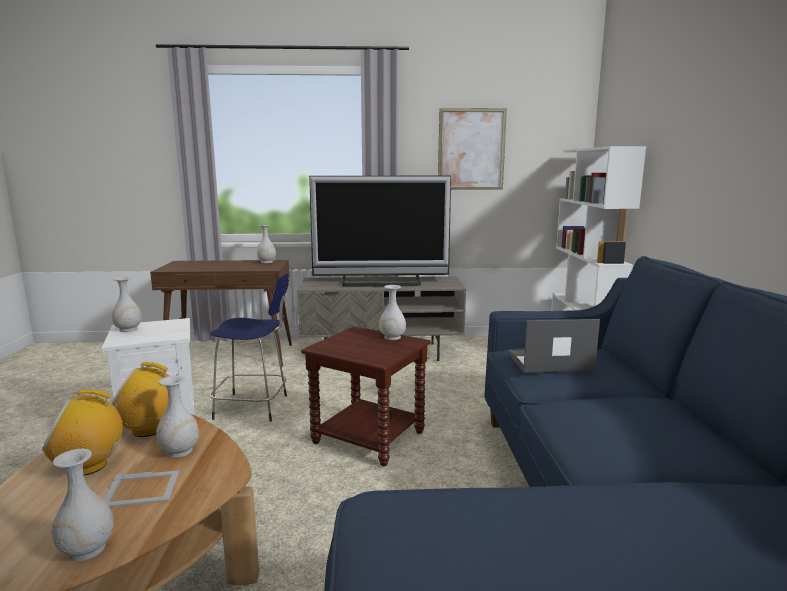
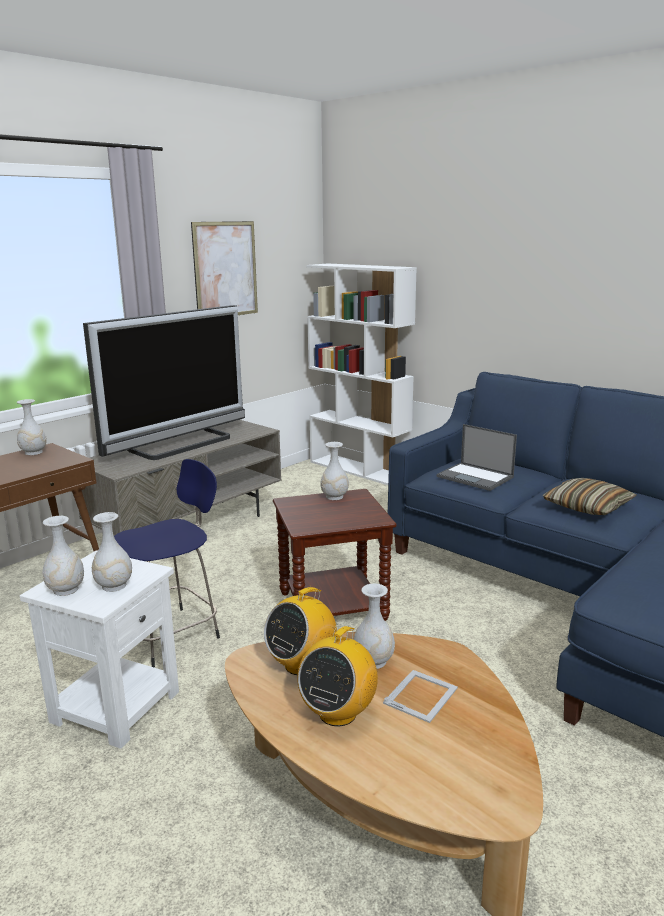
camera: 45 degrees left, 5 degrees up
white vase [52,449,114,561] -> white vase moved to [92,512,132,592]
laptop [508,319,600,373] -> laptop turned 90 degrees counterclockwise [437,424,517,491]
none -> pillow [543,478,637,515]

